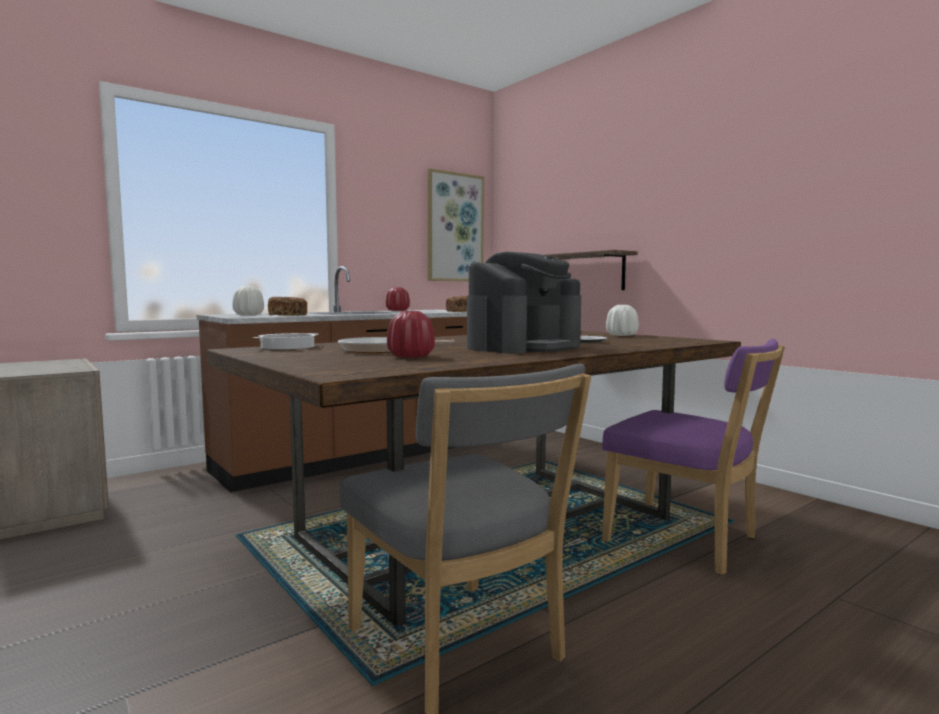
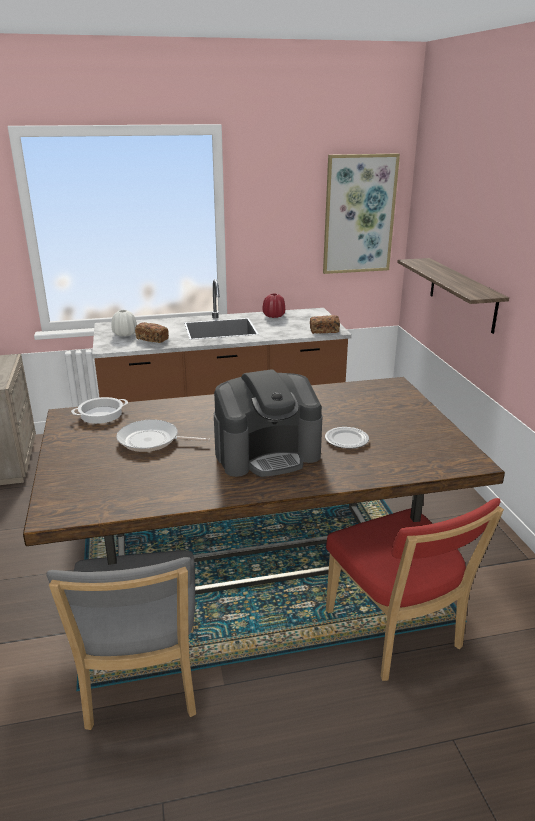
camera: 25 degrees right, 20 degrees up
red vase [387,311,435,358] -> none
purple chair [602,339,785,575] -> red chair [326,498,504,681]
white vase [606,305,639,336] -> none

